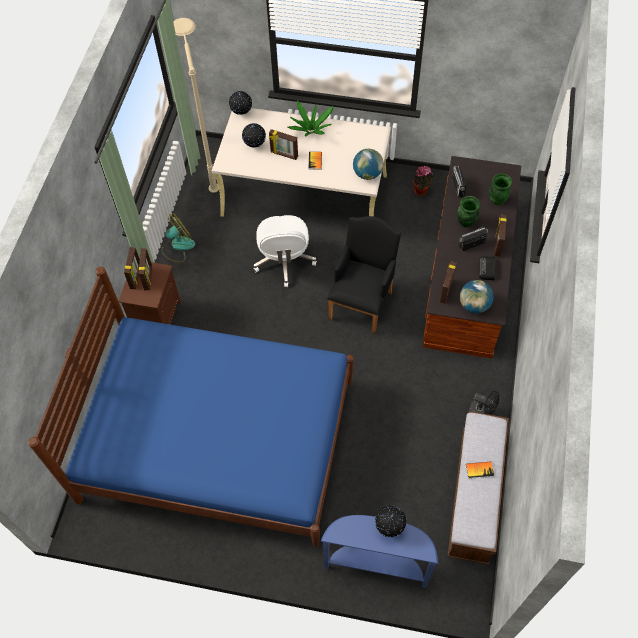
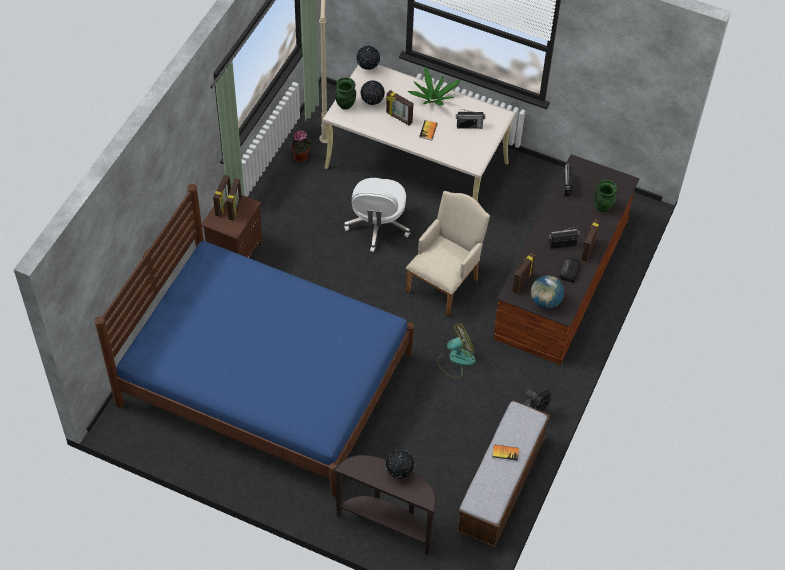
camera: 10 degrees right, 5 degrees down
fan [162,213,195,262] -> fan moved to [437,323,476,379]
blue console table [321,515,438,588] -> brown console table [333,455,436,555]
black armchair [327,216,401,335] -> beige armchair [406,191,490,317]
globe [353,149,384,180] -> none
potted plant [413,166,435,196] -> potted plant moved to [291,130,312,162]
green vase [457,196,480,228] -> green vase moved to [335,77,356,110]
none -> radio [456,109,485,129]

